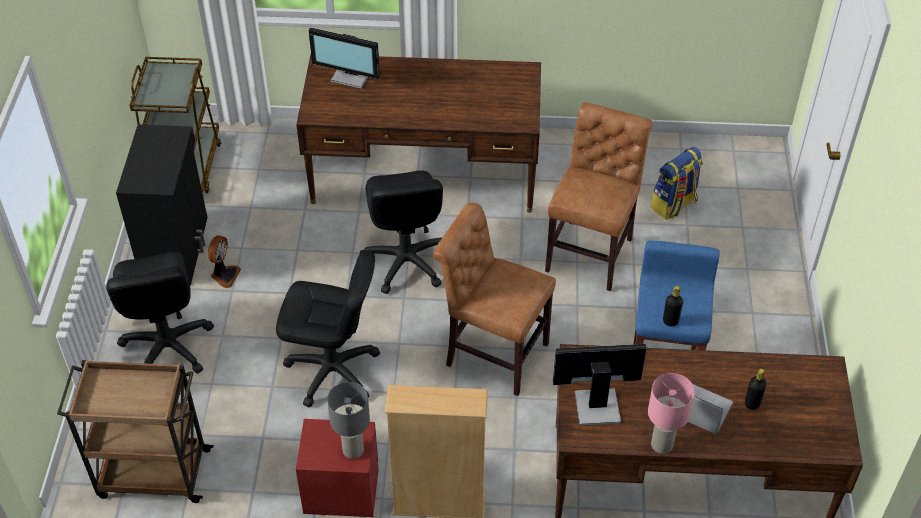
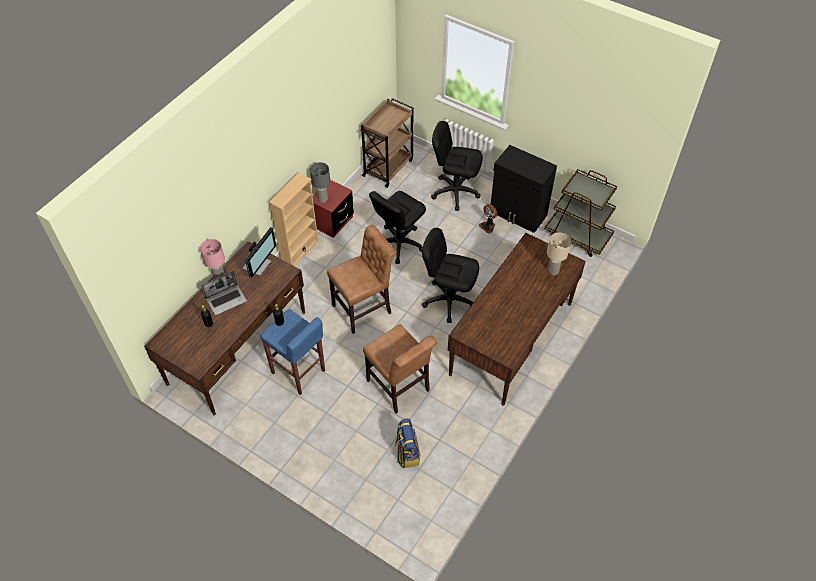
camera: 120 degrees right, 5 degrees up
monitor [308,27,380,89] -> beige table lamp [547,232,571,275]

